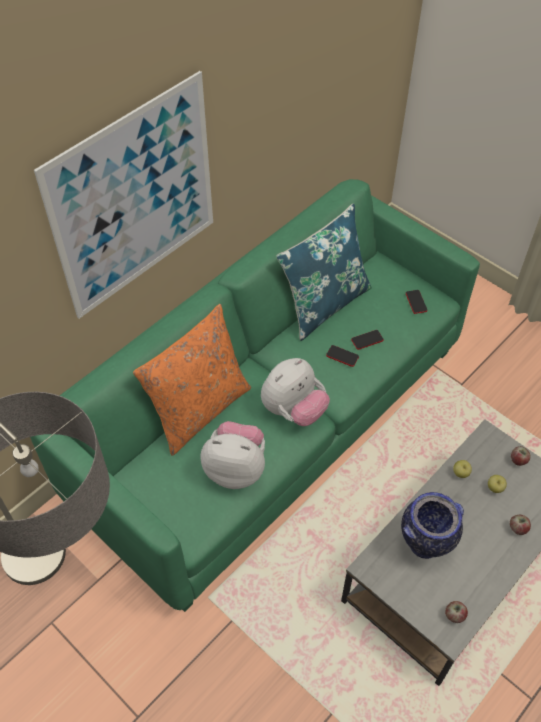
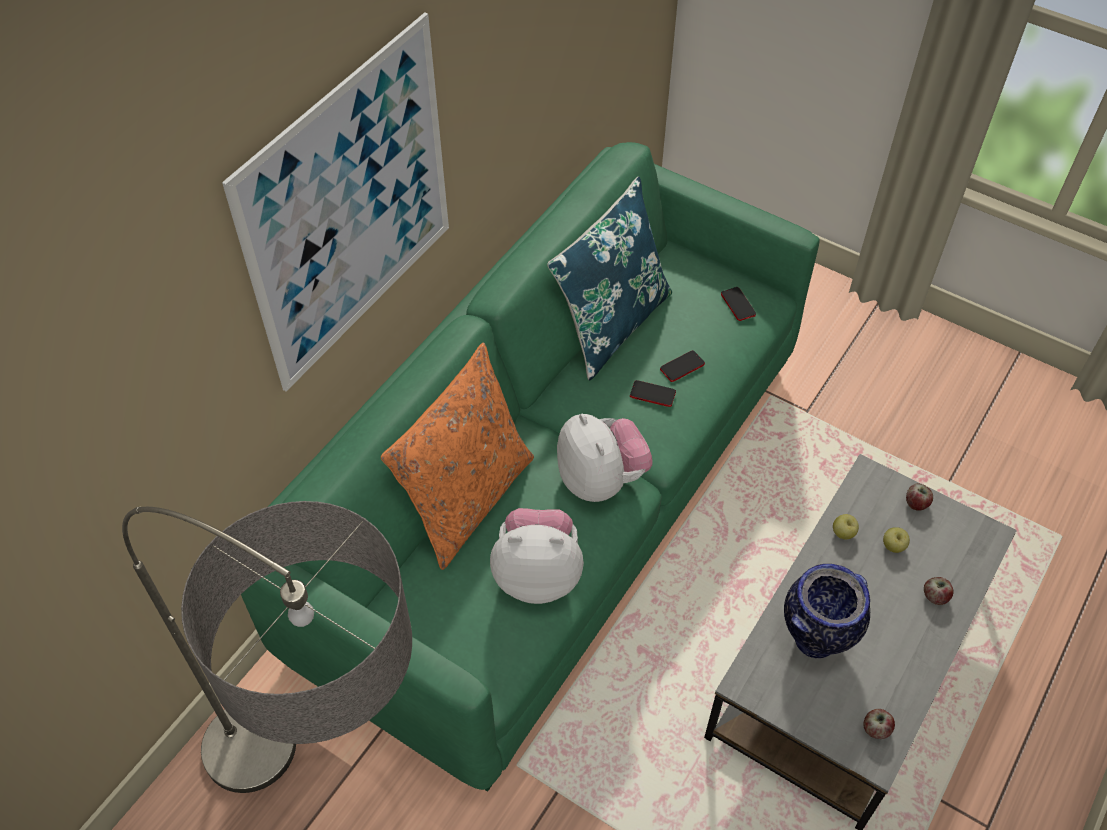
camera: 10 degrees left, 0 degrees up
plush toy [261,358,330,426] -> plush toy turned 60 degrees counterclockwise [557,414,652,502]

